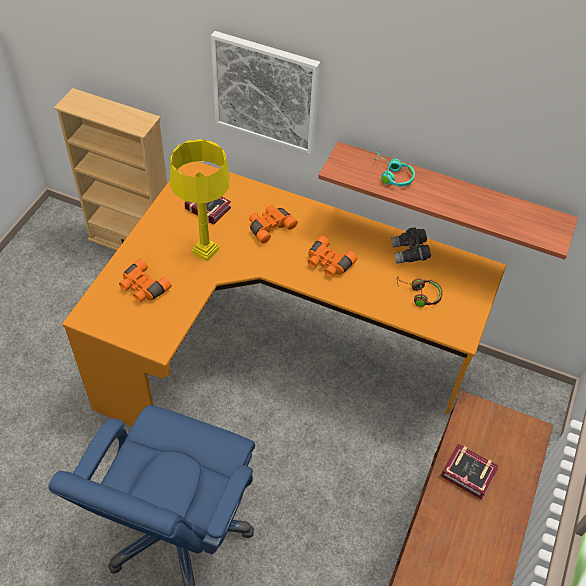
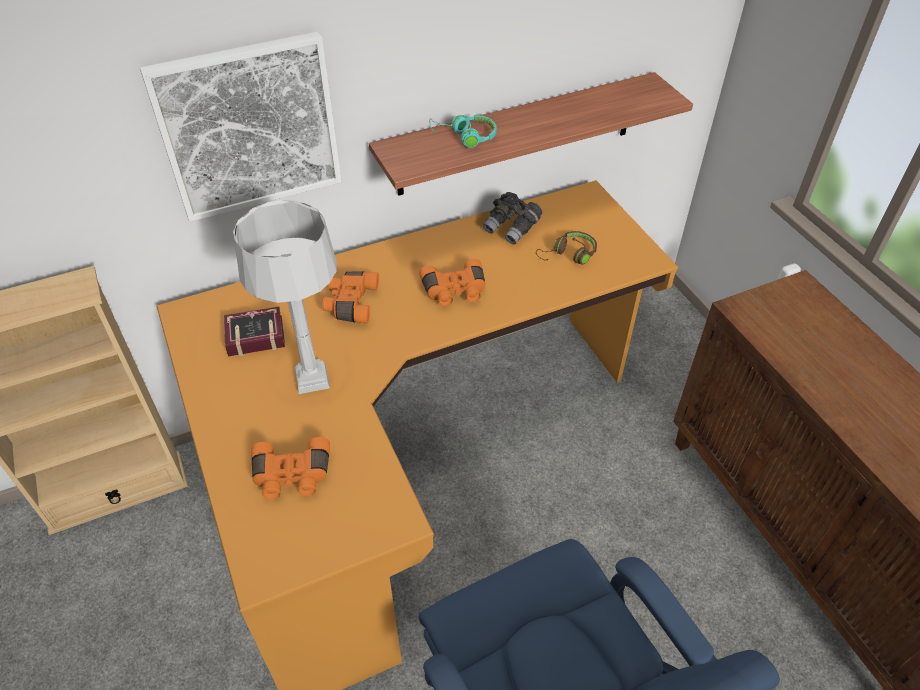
camera: 45 degrees left, 5 degrees down
yellow table lamp [170,139,230,262] -> grey table lamp [233,200,337,394]
book [440,444,499,499] -> none

